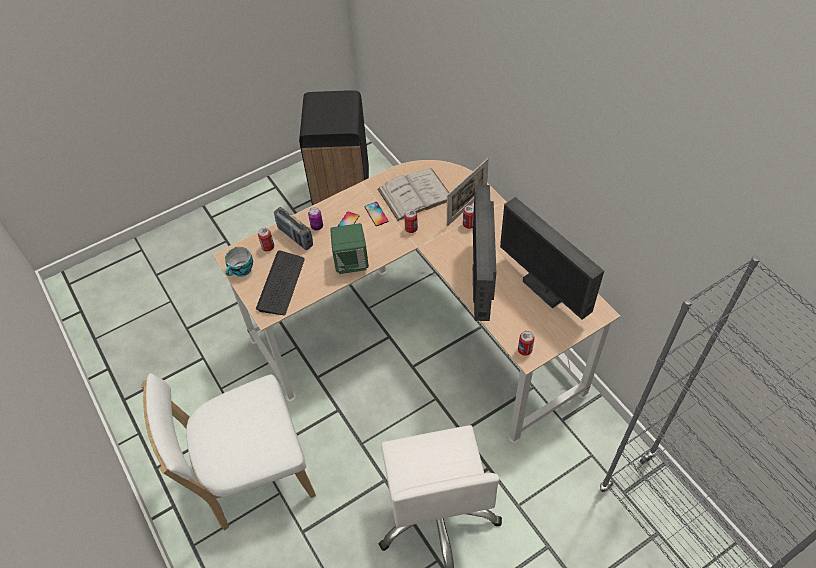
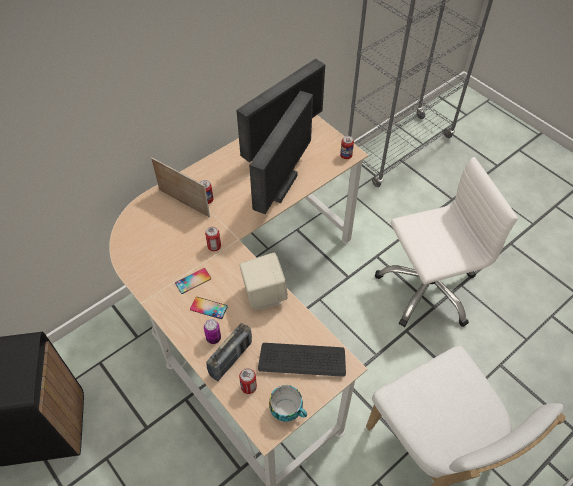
camera: 100 degrees left, 0 degrees up
green speaker [330,223,369,274] -> beige speaker [239,253,288,310]
white book [378,168,449,221] -> none
monitor [473,185,496,321] -> monitor turned 60 degrees counterclockwise [249,91,313,214]

